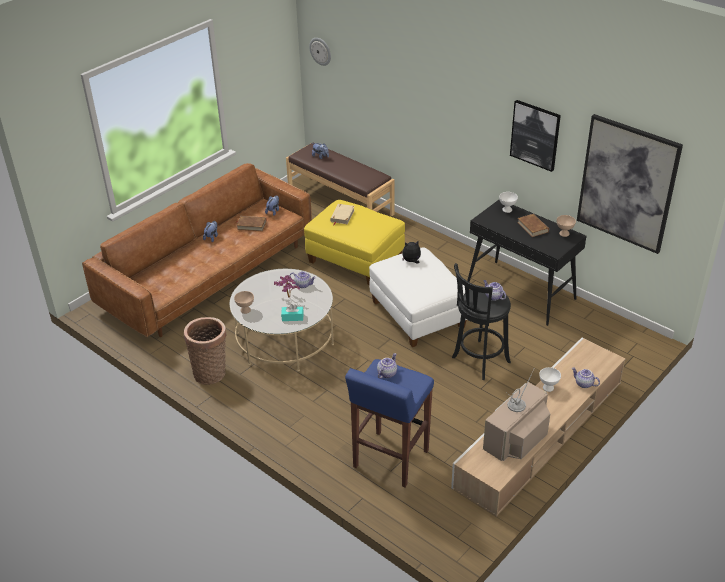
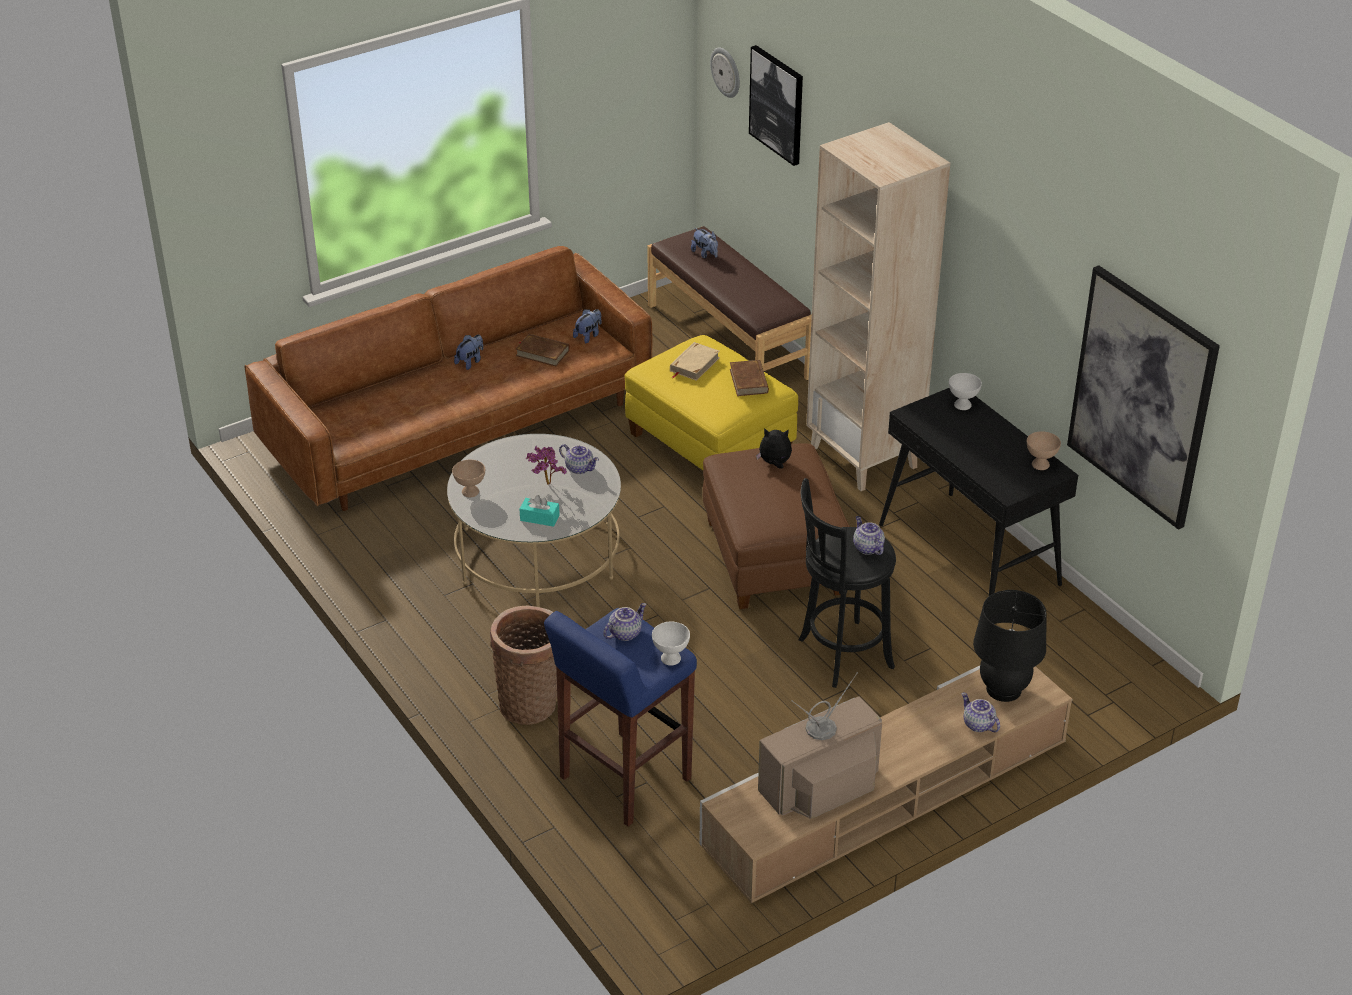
camera: 15 degrees right, 0 degrees up
basket [184,317,226,385] -> basket moved to [490,605,557,725]
white ottoman [369,247,467,347] -> brown ottoman [703,443,850,609]
picture [510,100,561,172] -> picture moved to [749,45,803,166]
brown book [517,214,549,237] -> brown book moved to [730,360,769,396]
white bowl [539,367,561,392] -> white bowl moved to [652,622,690,666]
none -> beige bookcase [806,122,950,491]
none -> black table lamp [973,590,1046,702]

